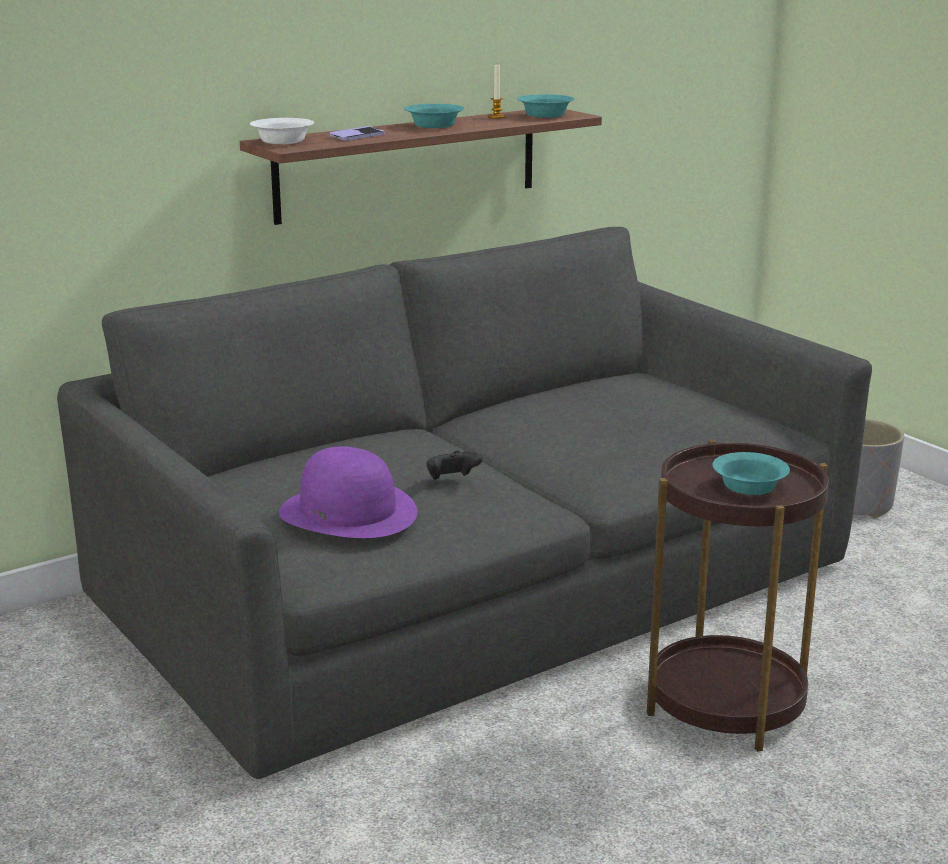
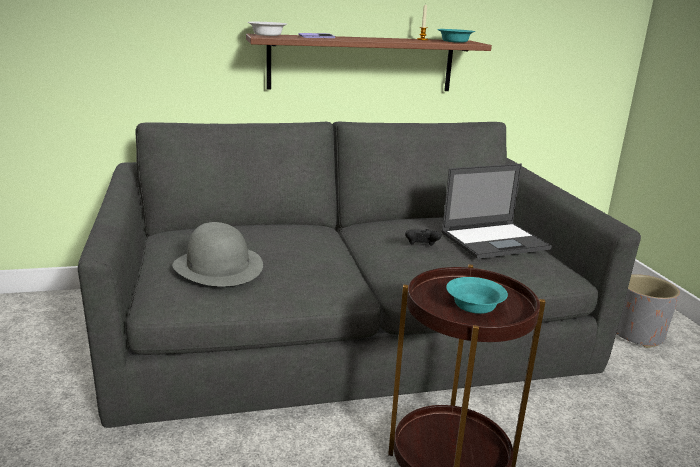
camera: 20 degrees right, 0 degrees up
purple hat [279,447,417,538] -> grey hat [173,222,263,287]
turquoise bowl [404,104,465,128] -> none
black game controller [426,451,483,479] -> black game controller moved to [405,229,441,246]
none -> laptop [441,164,552,259]

